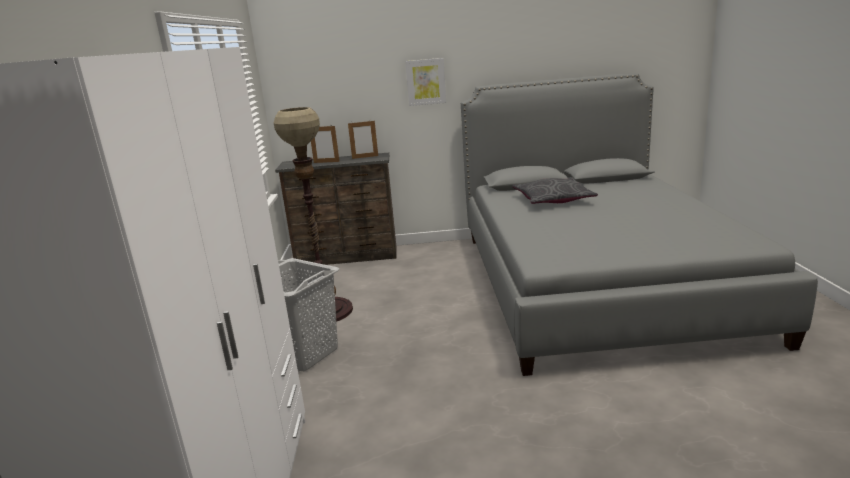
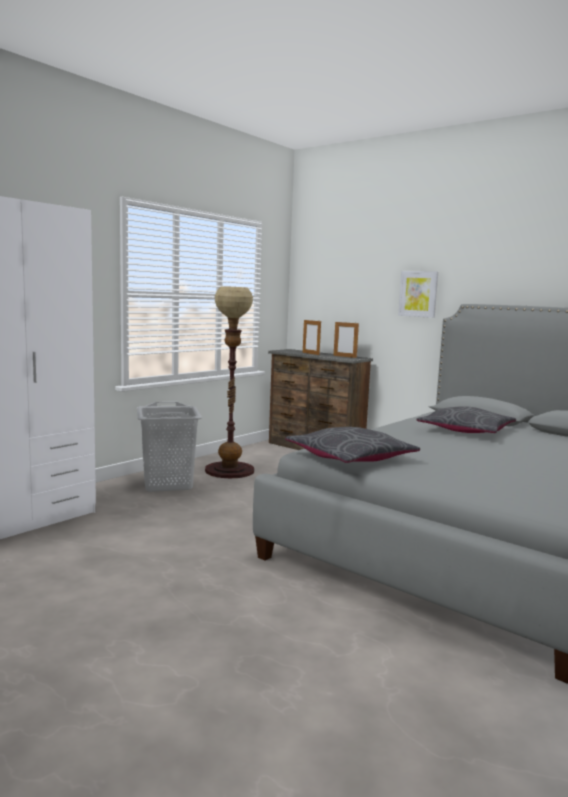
camera: 40 degrees right, 10 degrees down
none -> grey pillow [285,427,420,463]

